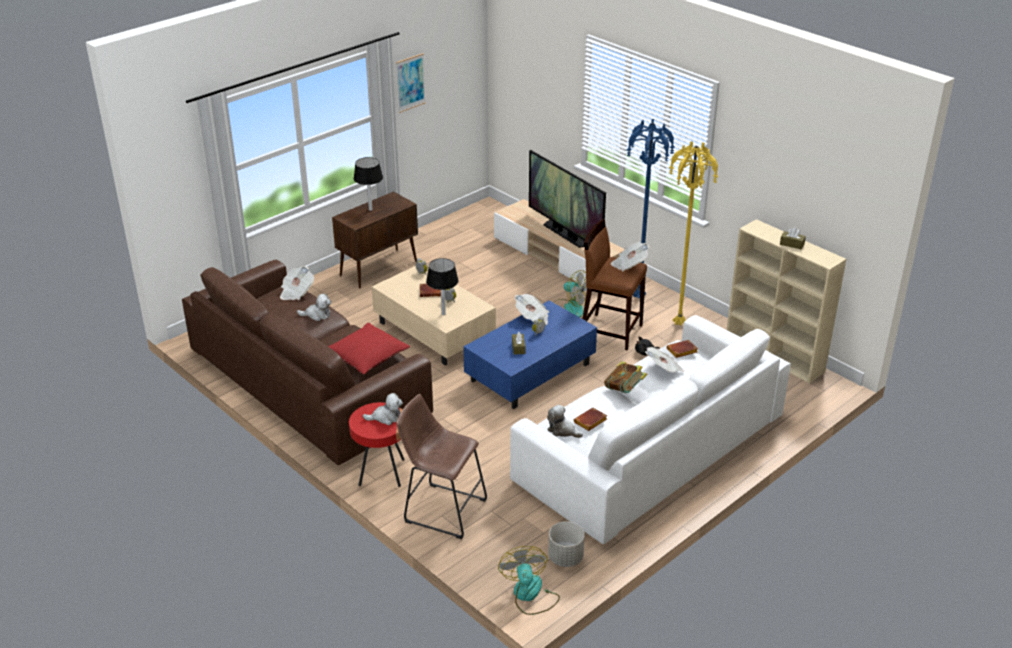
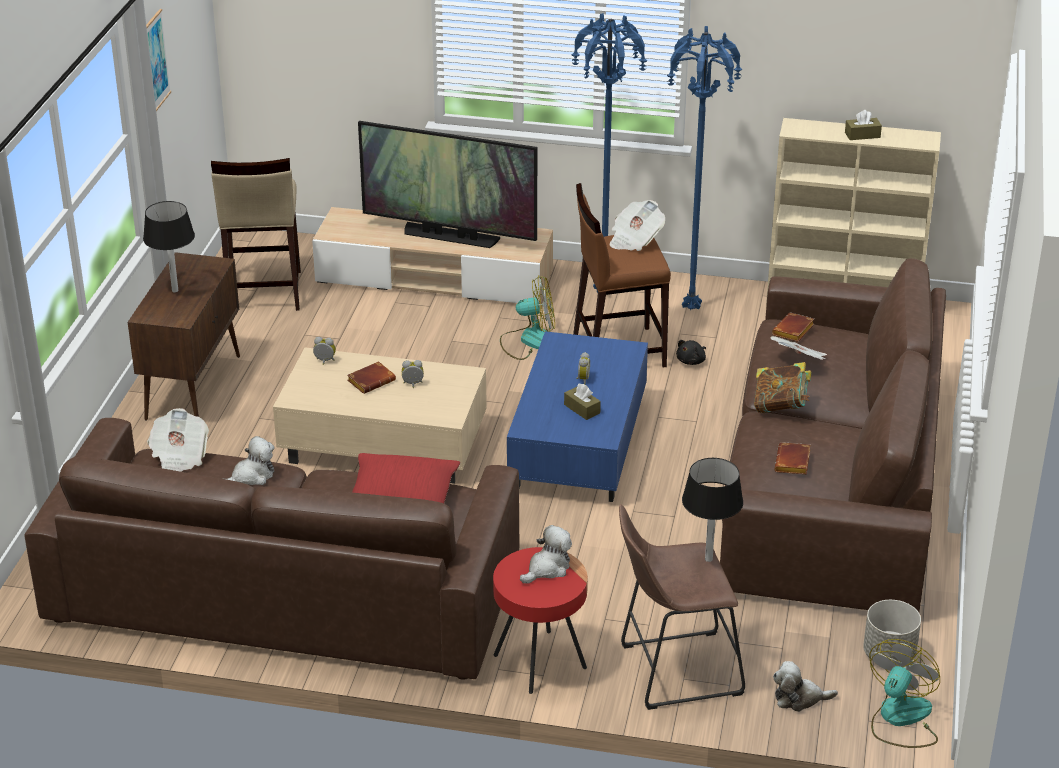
camera: 35 degrees left, 0 degrees up
black table lamp [426,258,459,315] -> black table lamp moved to [682,458,743,562]
fan [498,546,560,615] -> fan turned 75 degrees clockwise [870,639,940,748]
white sofa [510,315,791,544] -> brown sofa [720,258,946,612]
newspaper [515,294,549,325] -> none
plush toy [547,405,583,438] -> plush toy moved to [773,661,838,712]
yellow floor lamp [669,141,718,326] -> blue floor lamp [667,26,742,310]
none -> beige stool [211,158,301,311]

